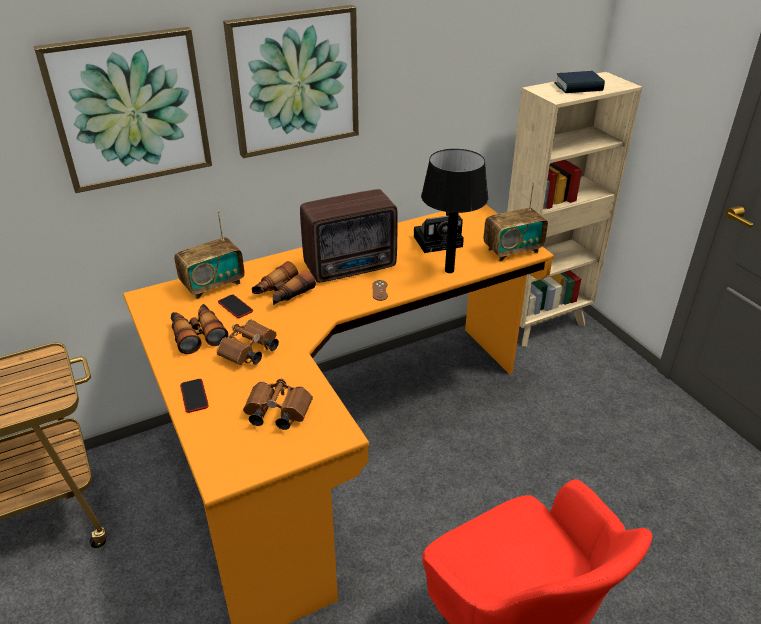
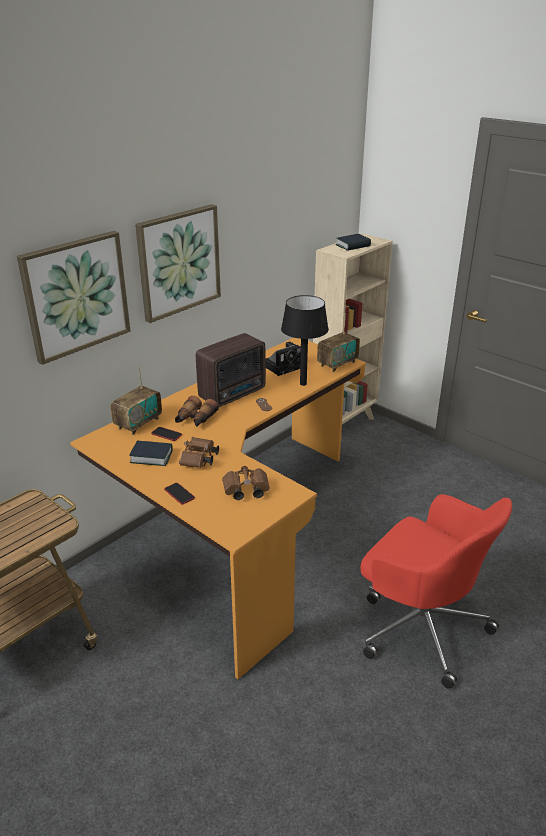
camera: 20 degrees left, 5 degrees down
binoculars [171,304,228,354] -> book [129,441,173,466]

